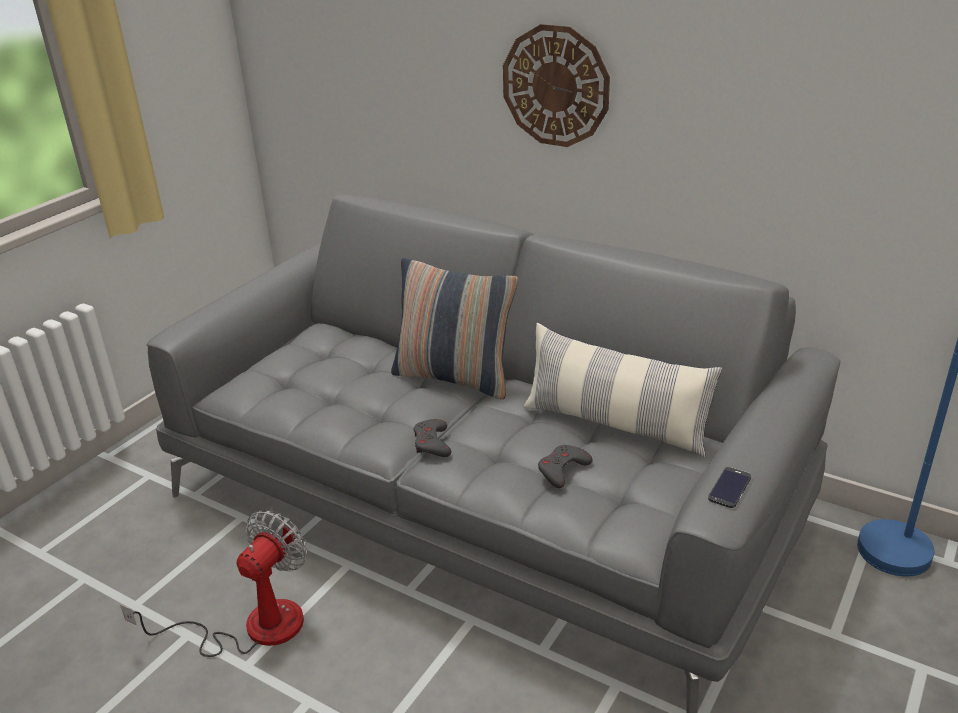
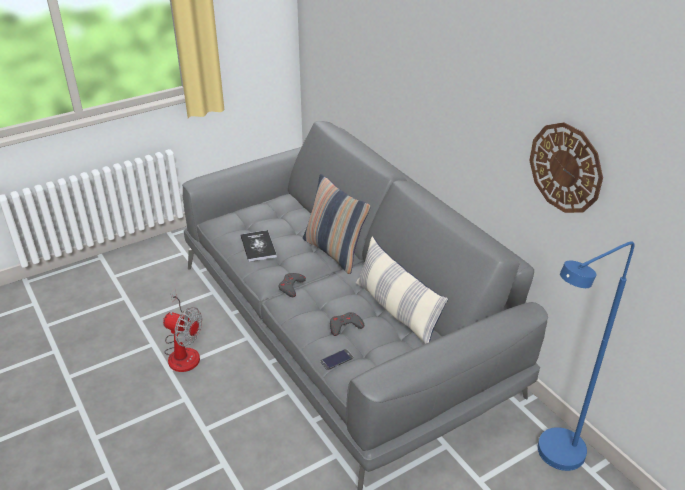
camera: 25 degrees right, 5 degrees up
fan [120,510,307,657] -> fan turned 60 degrees clockwise [163,289,202,372]
wall clock [503,24,610,147] -> wall clock moved to [529,122,603,213]
phone [708,467,751,508] -> phone moved to [321,349,353,370]
none -> book [241,230,277,262]

